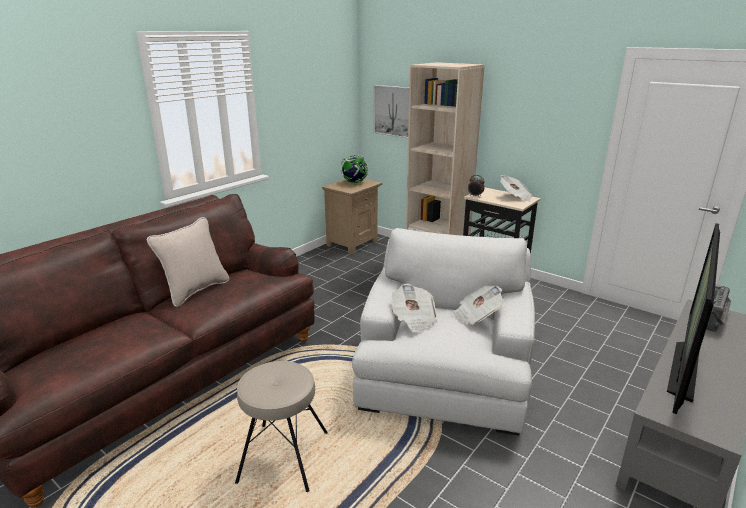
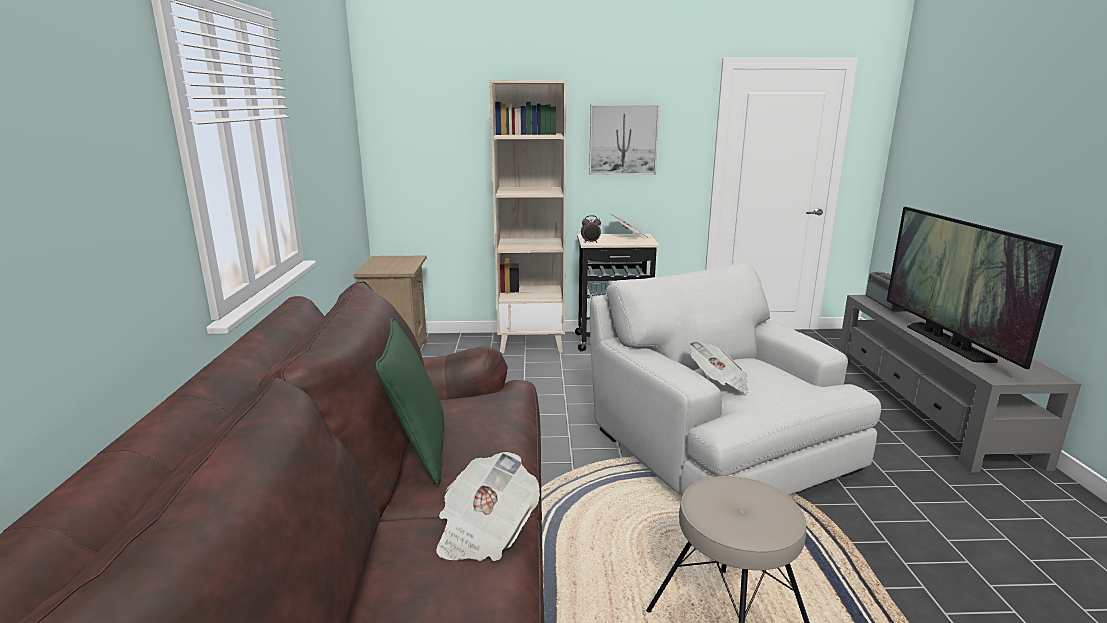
camera: 40 degrees left, 5 degrees down
beige pillow [147,217,229,307] -> green pillow [376,318,444,485]
globe [340,155,368,183] -> none
picture [374,85,410,138] -> picture moved to [589,105,659,175]
newspaper [451,285,504,325] -> newspaper moved to [436,452,540,561]

